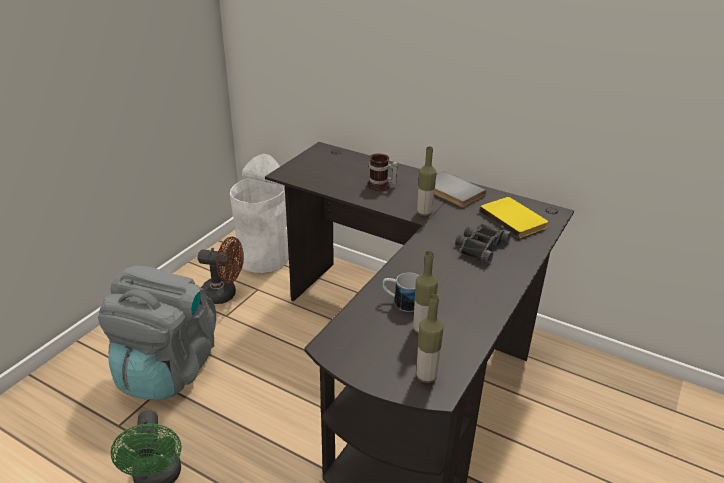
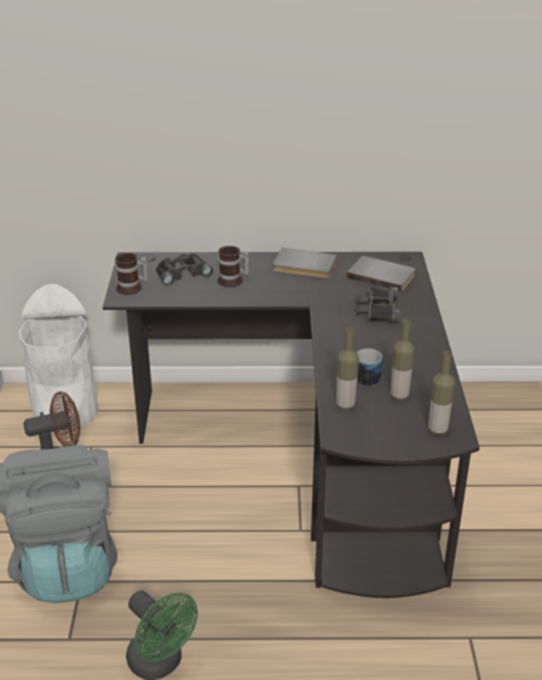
camera: 30 degrees left, 0 degrees up
bottle [417,146,436,216] -> bottle moved to [336,327,359,410]
yellow book [479,197,548,238] -> grey book [347,256,416,292]
none -> mug [115,253,149,295]
none -> black binoculars [156,253,214,286]

